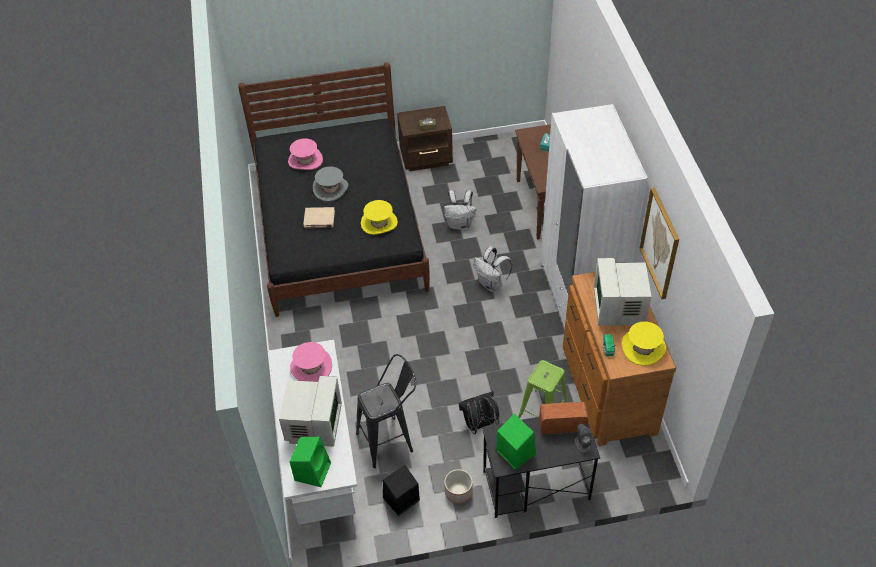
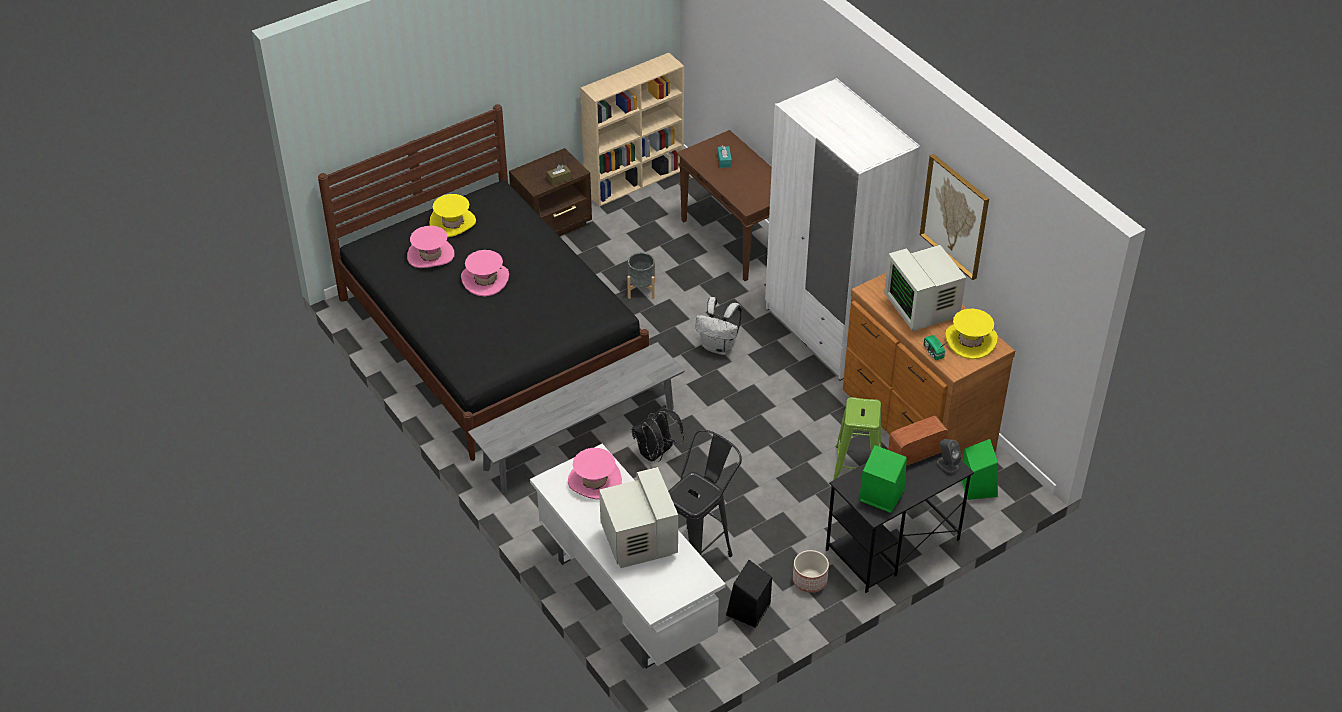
camera: 25 degrees left, 5 degrees down
green speaker [290,437,331,487] -> green speaker moved to [961,439,998,500]
beige book [303,207,335,228] -> none
grey hat [313,166,348,202] -> pink hat [461,250,509,296]
yellow hat [361,200,398,235] -> yellow hat moved to [429,194,476,237]
white backpack [444,190,476,230] -> grey planter [627,253,655,299]
black backpack [458,391,500,434] -> black backpack moved to [631,405,684,462]
none -> grey bench [468,342,685,493]
none -> beige bookcase [580,53,684,207]

